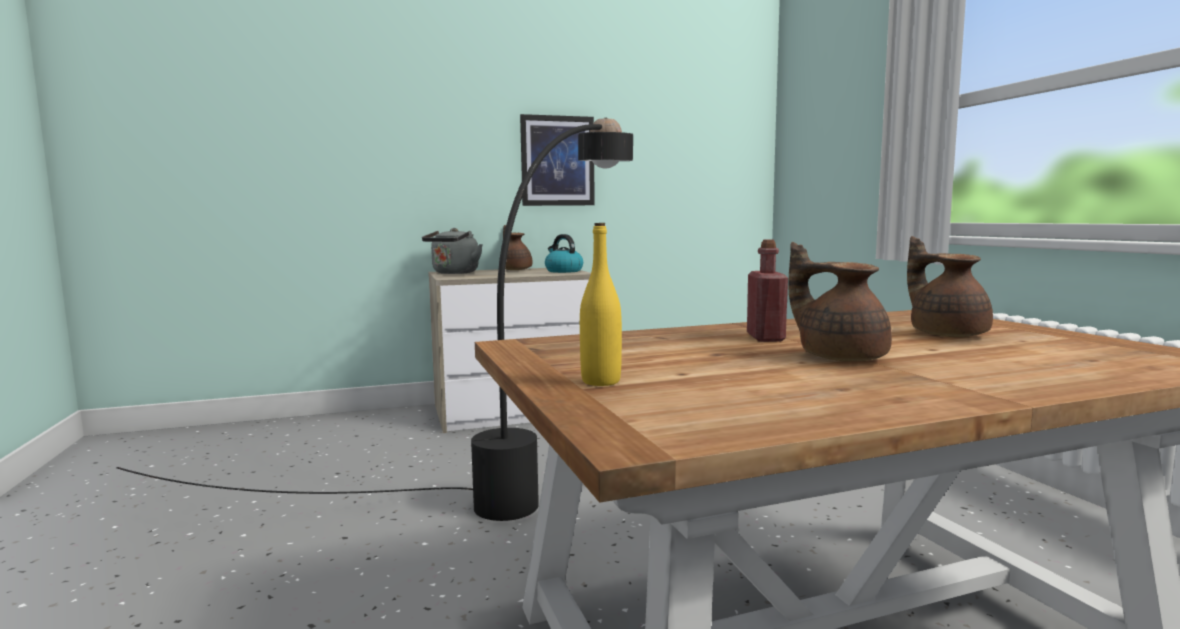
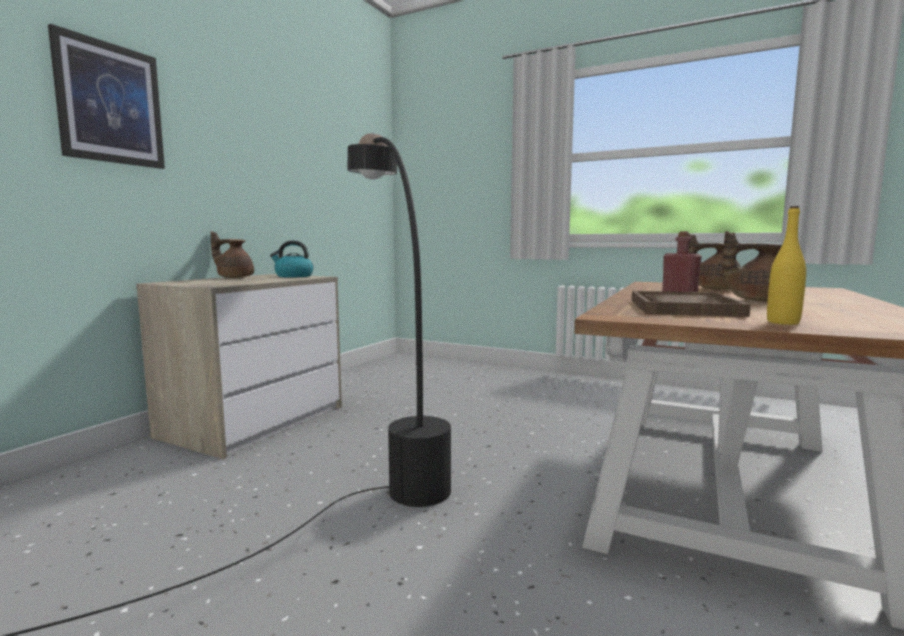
camera: 45 degrees left, 0 degrees up
grey kettle [422,228,483,274] -> none
picture [520,114,595,206] -> picture moved to [48,24,165,169]
none -> brown tray [632,291,751,317]

